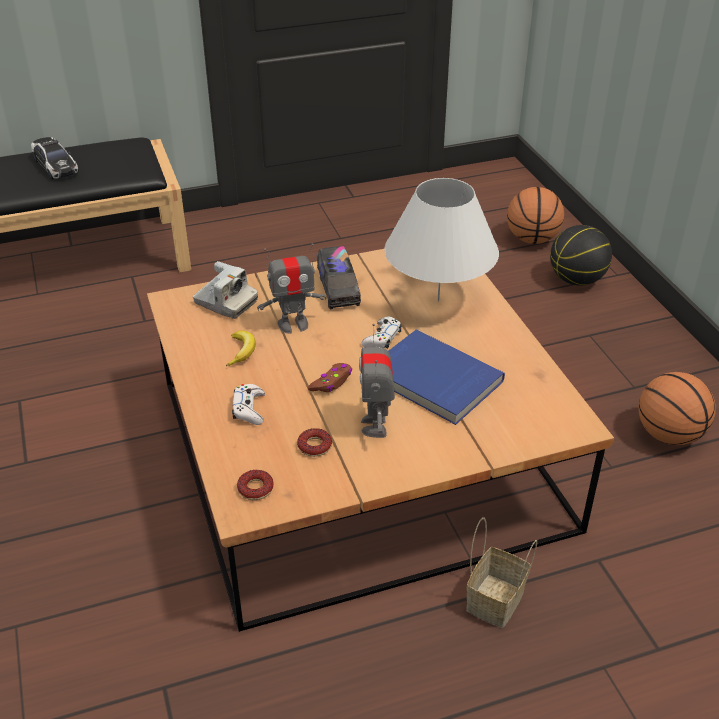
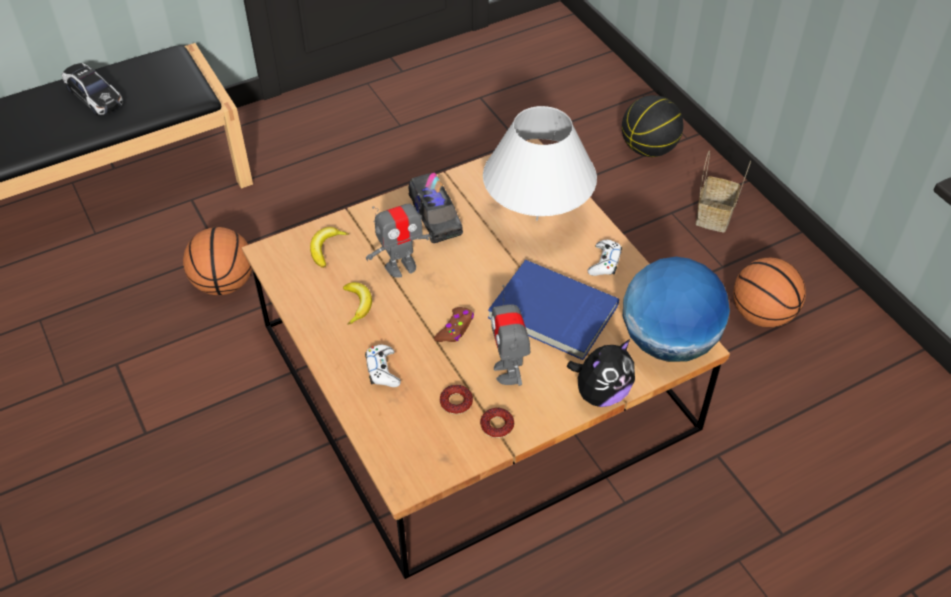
camera: 10 degrees left, 10 degrees up
camera [193,261,258,319] -> banana [310,227,349,268]
donut [237,470,274,500] -> donut moved to [480,408,514,438]
white game controller [362,317,402,348] -> white game controller moved to [588,240,622,276]
basket [466,517,537,628] -> basket moved to [695,151,751,233]
basketball [507,187,564,244] -> basketball moved to [183,227,252,295]
none -> plush toy [567,339,635,407]
none -> globe [623,257,730,362]

